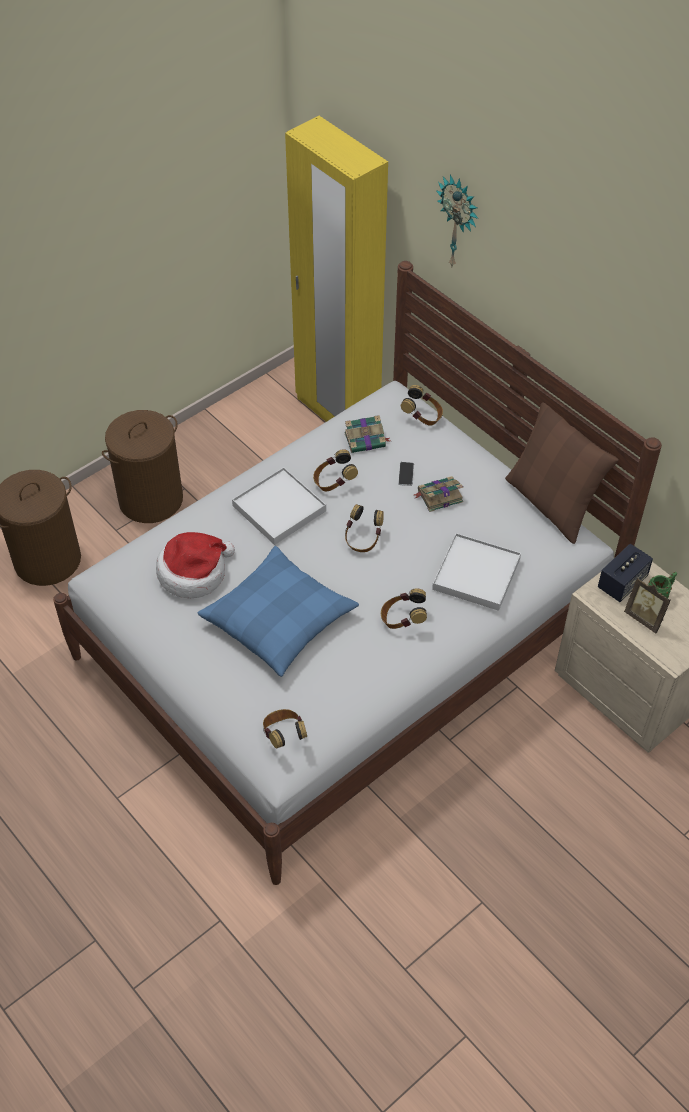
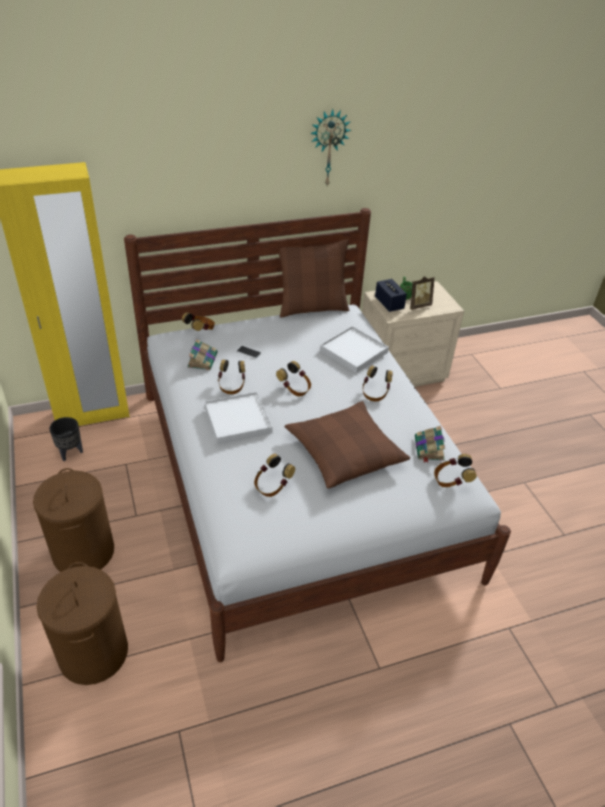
camera: 70 degrees left, 10 degrees down
hat [156,532,235,599] -> headphones [254,454,295,497]
blue pillow [197,546,359,677] -> brown pillow [284,401,410,488]
book [414,476,464,512] -> book moved to [415,426,445,463]
wall clock [436,175,479,266] -> wall clock moved to [310,109,351,186]
none -> black planter [49,417,83,461]

